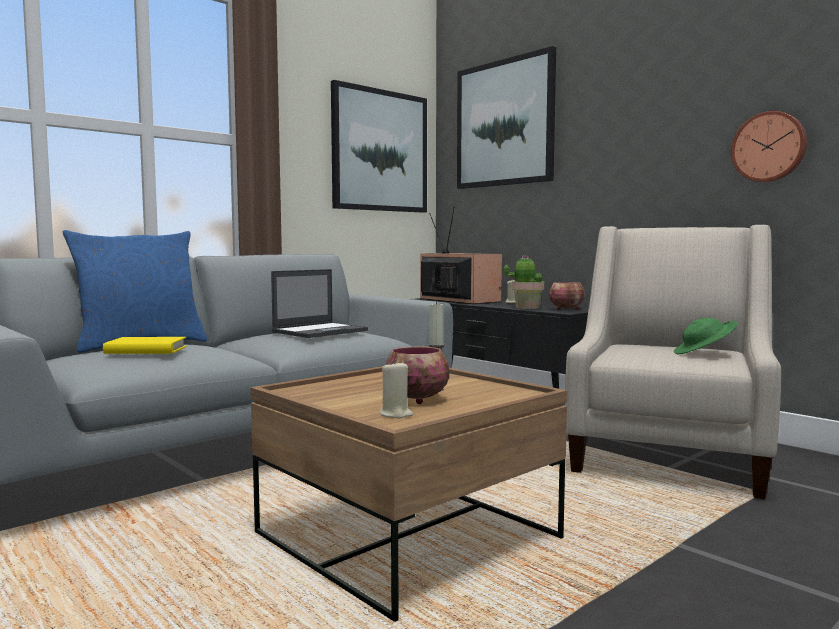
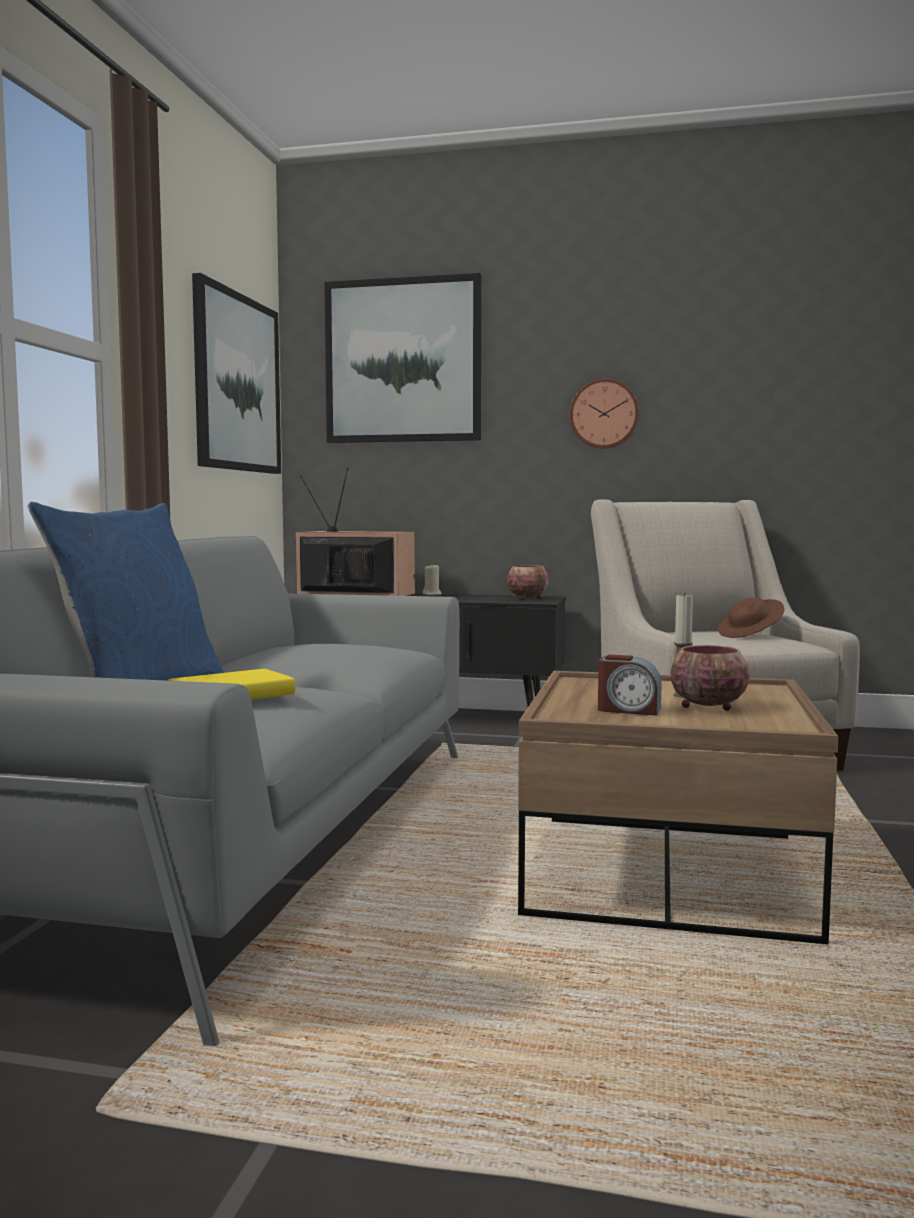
camera: 35 degrees left, 0 degrees up
laptop [271,269,368,338] -> none
beige candle [379,360,413,418] -> none
potted plant [504,255,544,309] -> none
green hat [674,318,737,354] -> brown hat [718,598,785,638]
wall clock [731,111,807,182] -> wall clock moved to [570,379,639,449]
none -> alarm clock [598,654,661,716]

